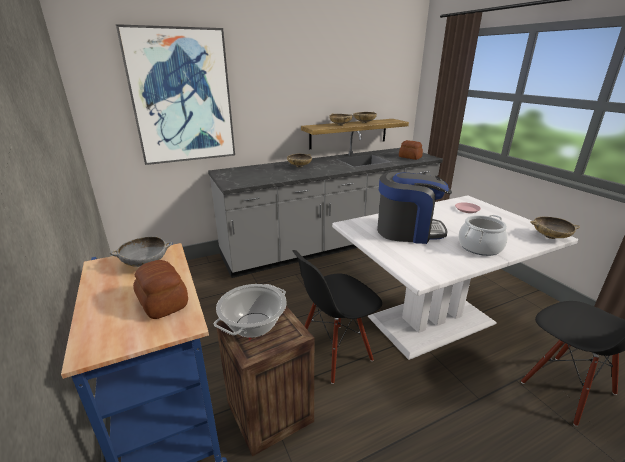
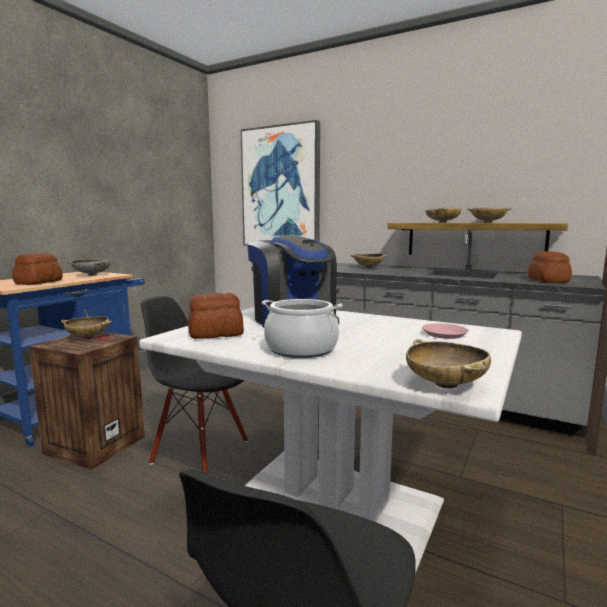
camera: 55 degrees right, 15 degrees down
cooking pot [214,284,287,338] -> beige bowl [61,316,112,339]
none -> bread [188,293,244,339]

